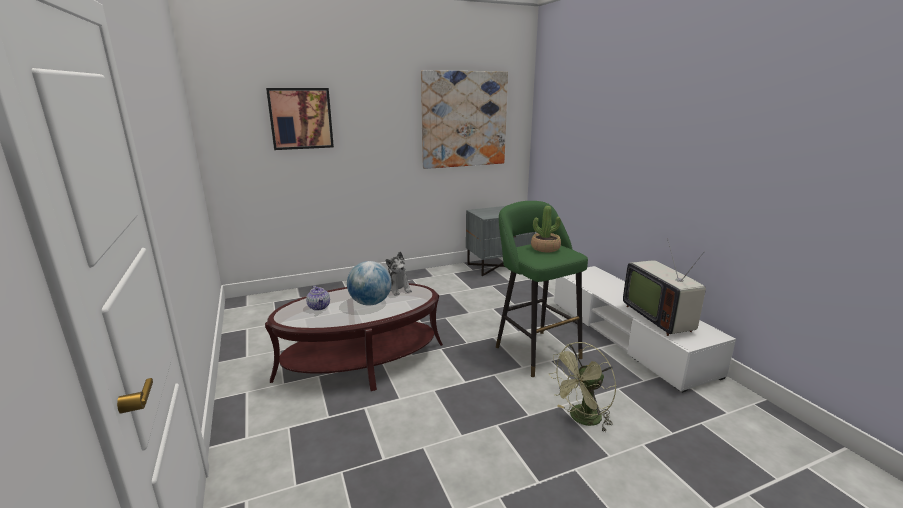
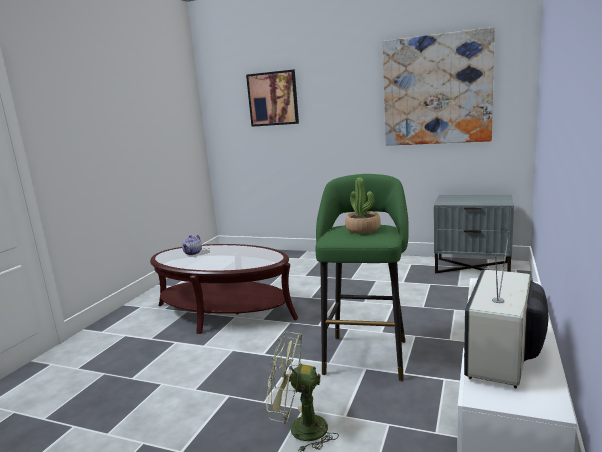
camera: 45 degrees right, 5 degrees down
globe [347,261,392,306] -> none
plush toy [385,252,412,296] -> none

